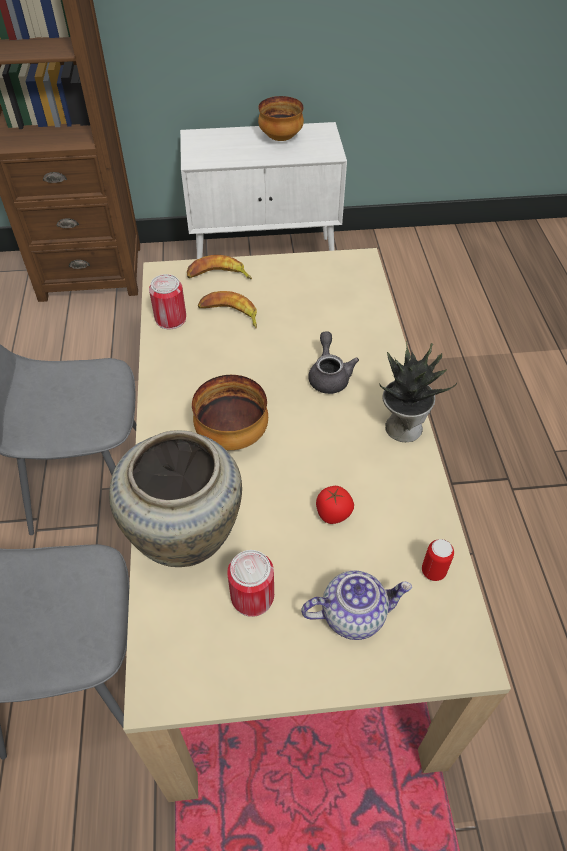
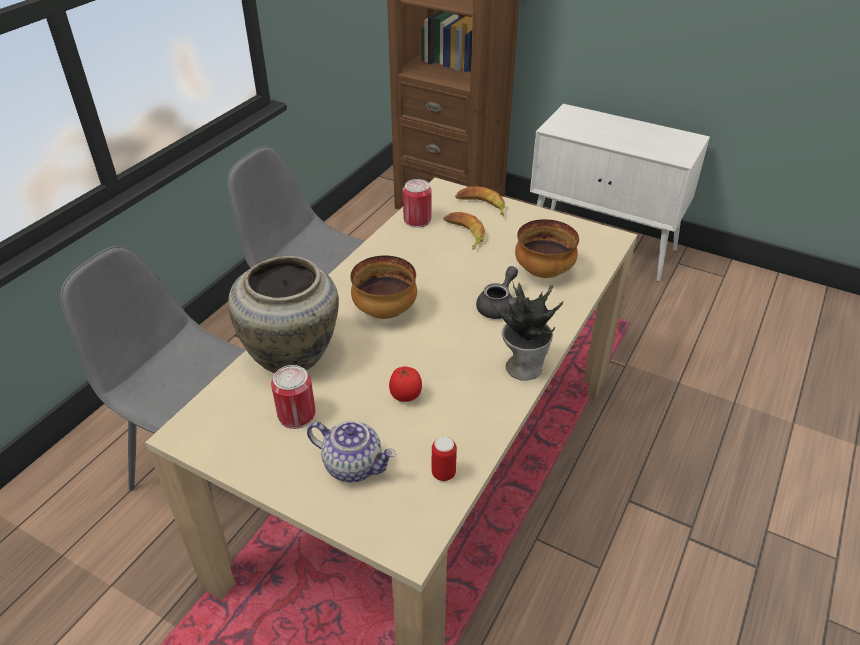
camera: 35 degrees right, 10 degrees down
bowl [258,96,304,141] -> bowl moved to [515,219,579,278]

